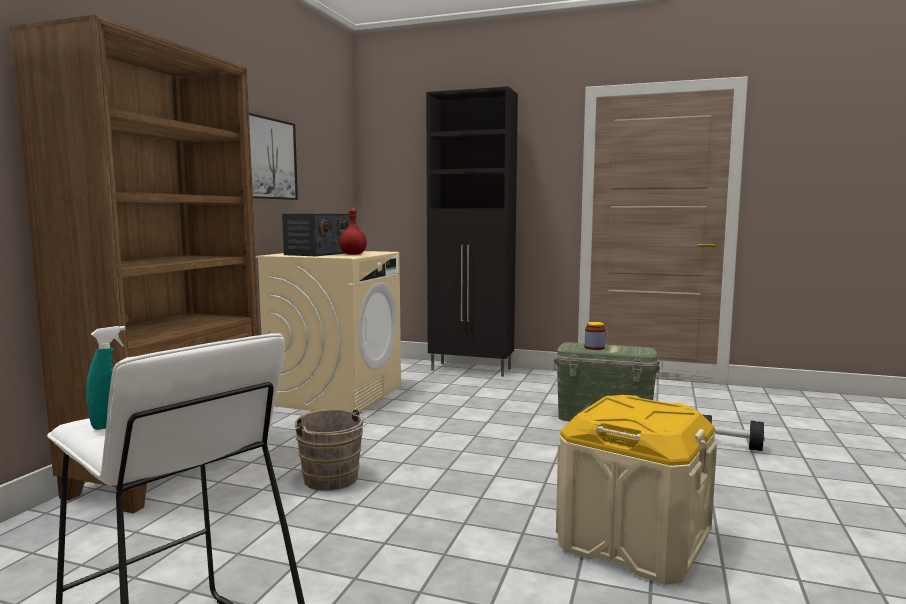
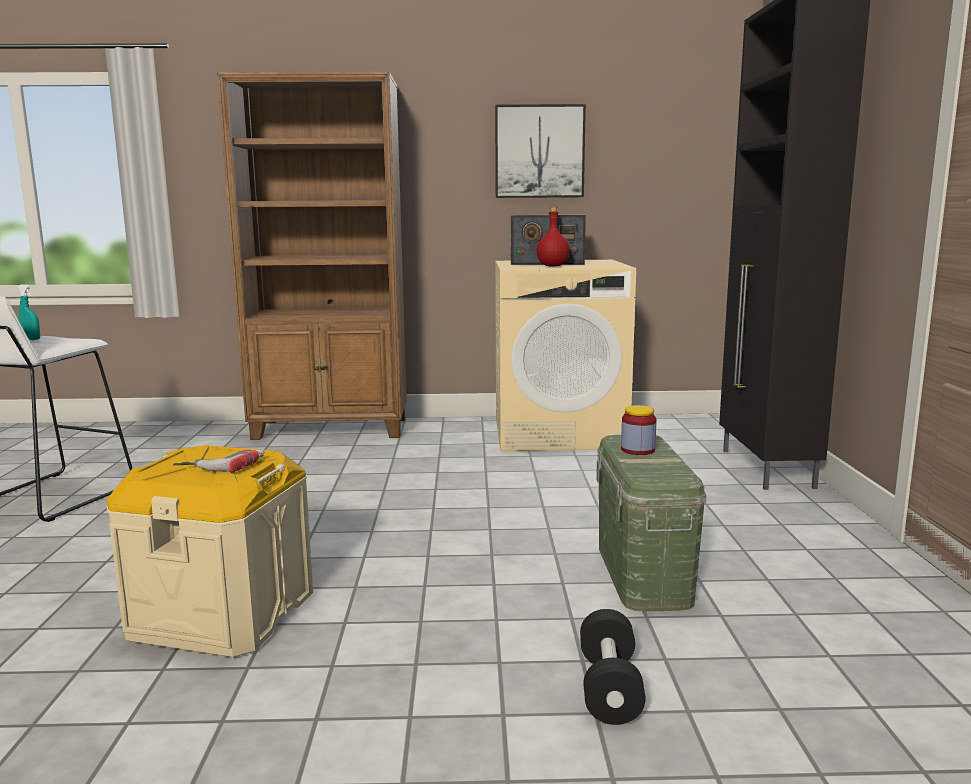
camera: 70 degrees right, 5 degrees up
brown bucket [295,409,368,491] -> none
none -> power drill [173,449,264,473]

